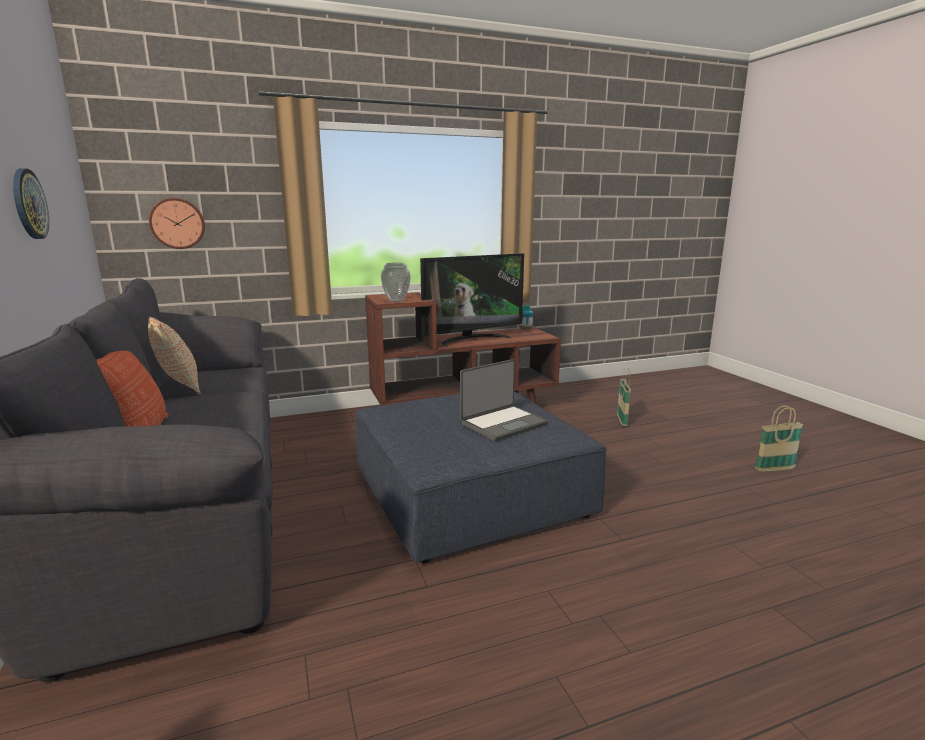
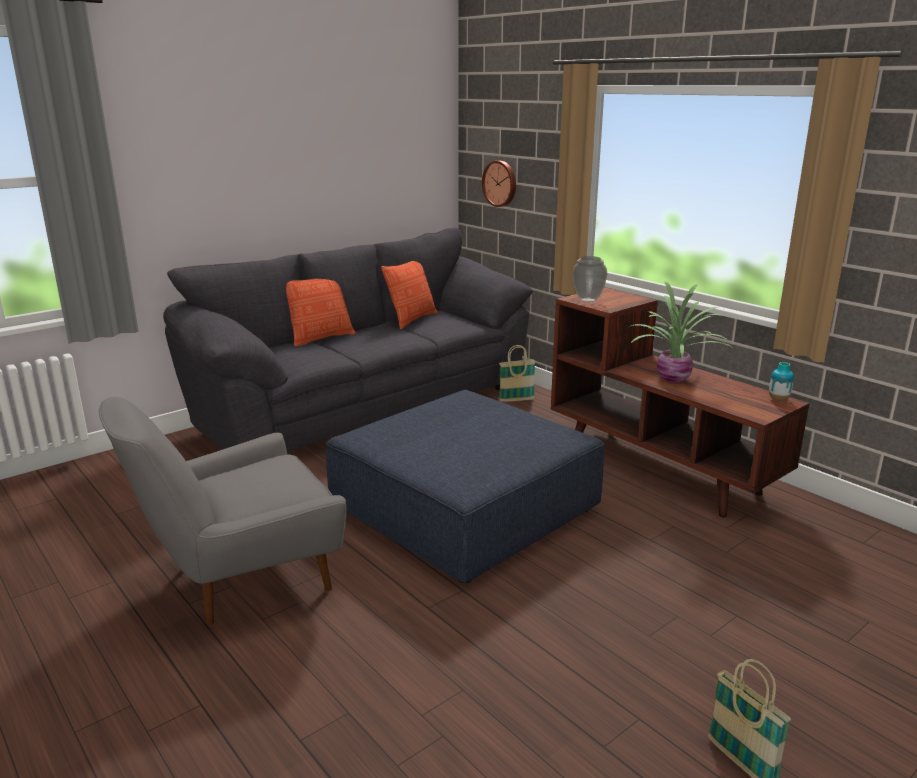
camera: 70 degrees right, 5 degrees up
wall clock [13,168,49,239] -> none
beige pillow [148,317,201,394] -> orange pillow [381,261,438,329]
television [420,253,524,347] -> potted plant [629,281,734,383]
laptop [460,359,548,441] -> none
basket [617,368,631,426] -> basket moved to [498,345,536,402]
none -> grey armchair [99,397,347,626]

